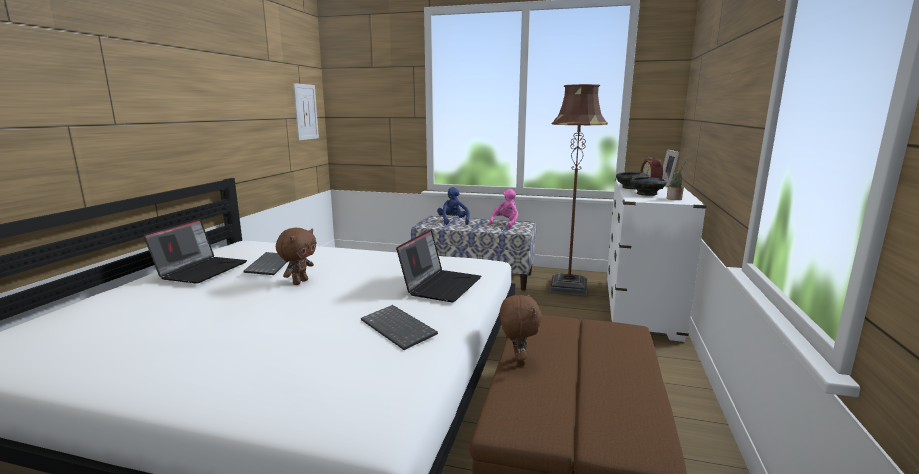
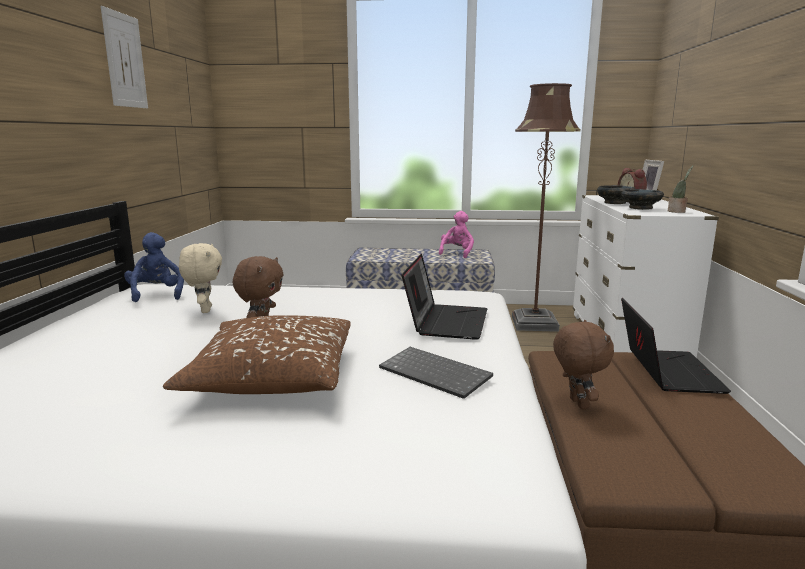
camera: 10 degrees left, 0 degrees up
laptop [143,219,247,284] -> laptop moved to [621,298,731,394]
keyboard [243,252,287,275] -> beige plush toy [179,243,222,313]
picture [293,83,319,140] -> picture moved to [101,6,148,108]
blue plush toy [437,187,470,225] -> blue plush toy moved to [124,232,184,302]
none -> brown pillow [163,315,351,394]

